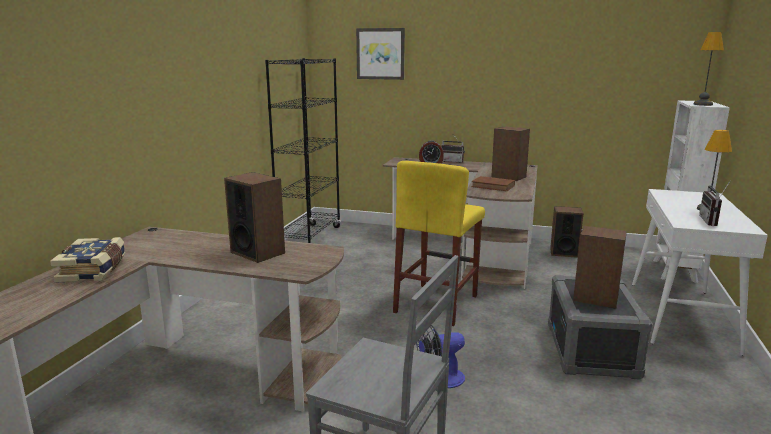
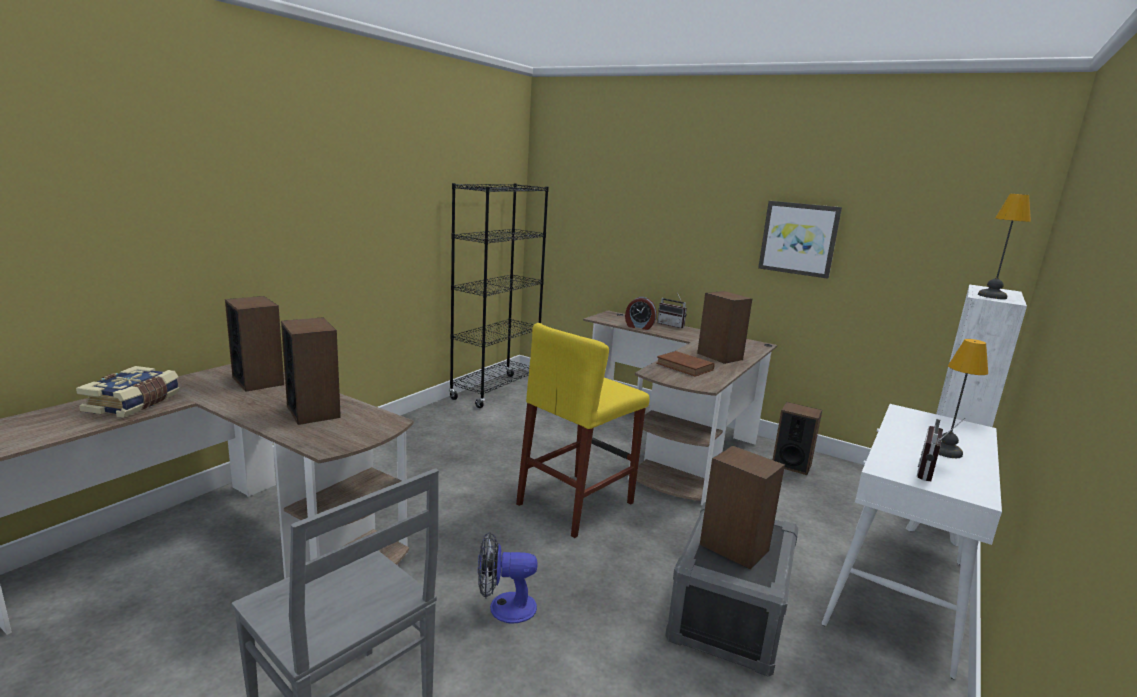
camera: 15 degrees right, 0 degrees up
picture [356,28,405,80] -> picture moved to [758,201,842,279]
none -> speaker [225,296,284,392]

